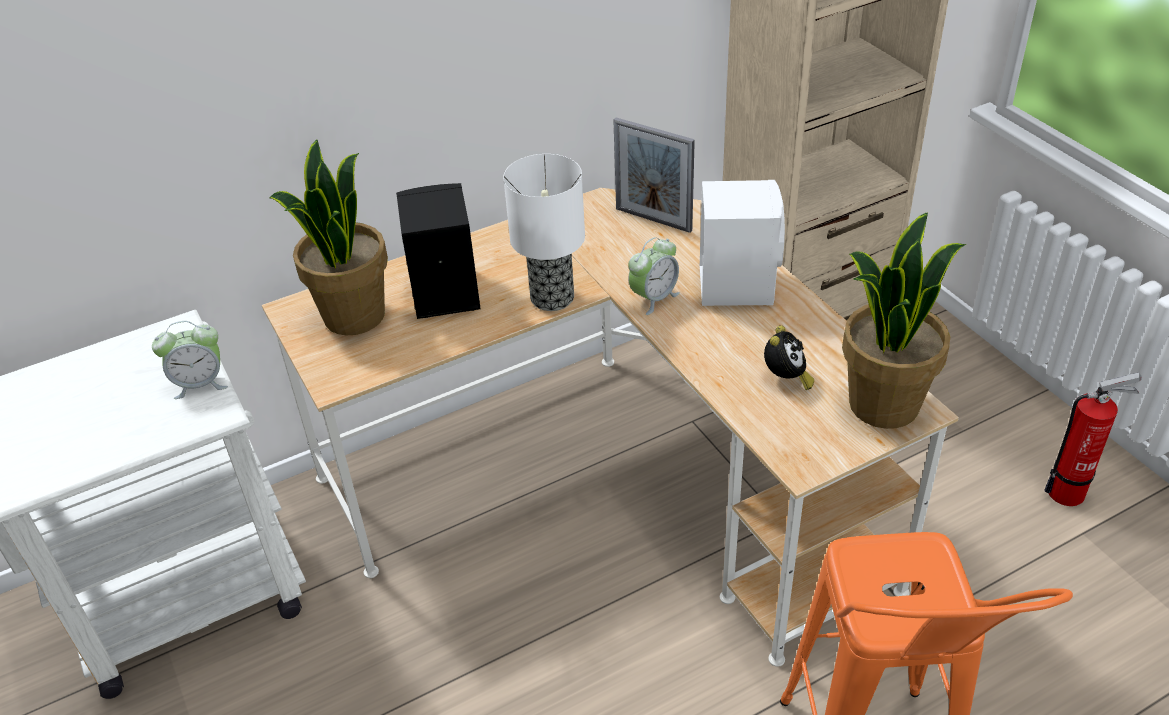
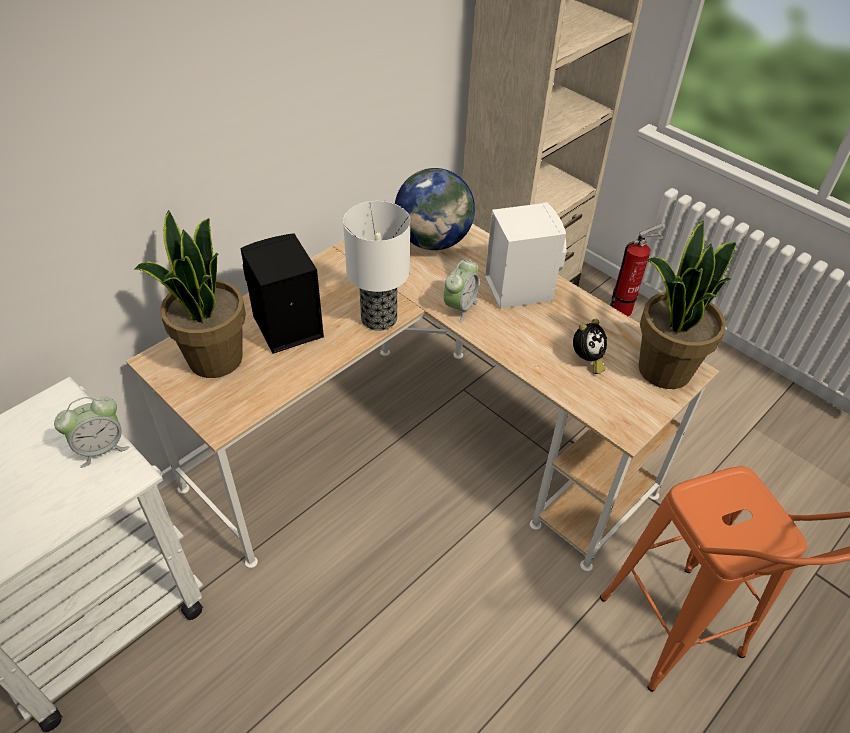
camera: 20 degrees left, 5 degrees up
picture frame [613,118,695,233] -> globe [395,168,475,250]
alarm clock [764,325,814,390] -> alarm clock turned 45 degrees clockwise [573,319,607,374]
fire extinguisher [1044,373,1142,506] -> fire extinguisher moved to [610,224,663,316]

